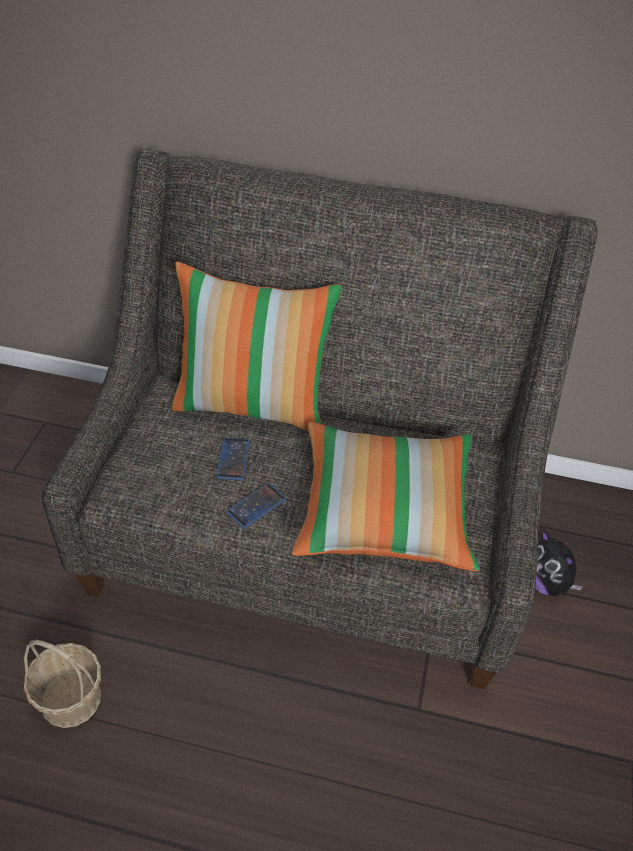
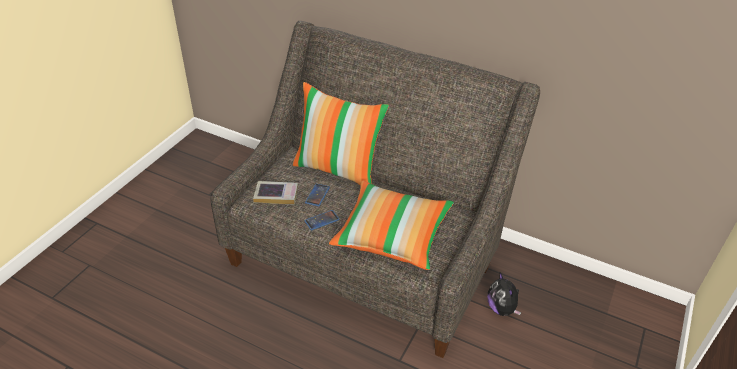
camera: 15 degrees right, 5 degrees down
basket [24,640,101,728] -> none
none -> book [253,181,298,204]

